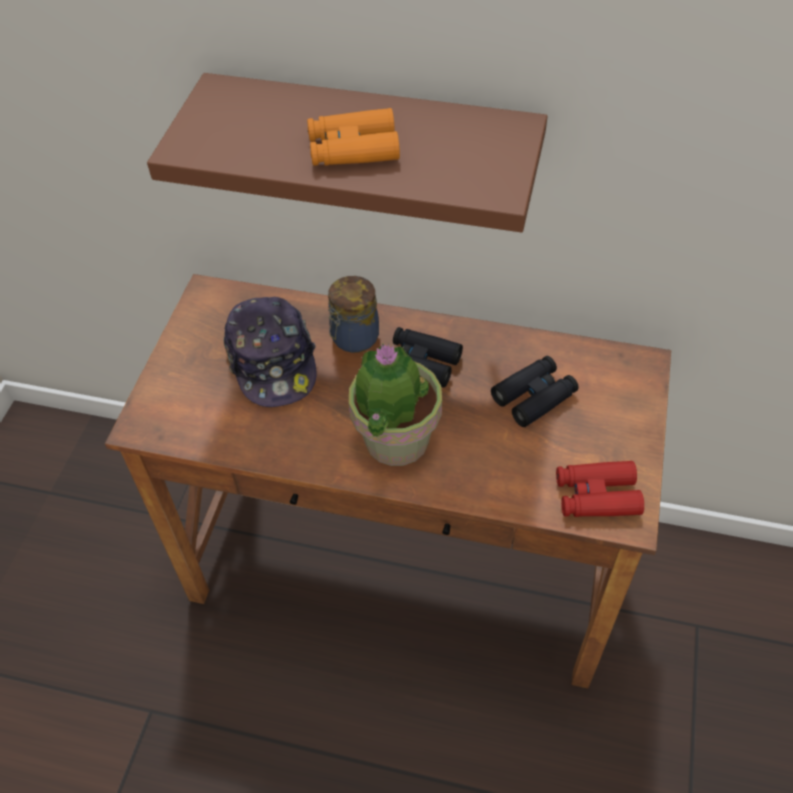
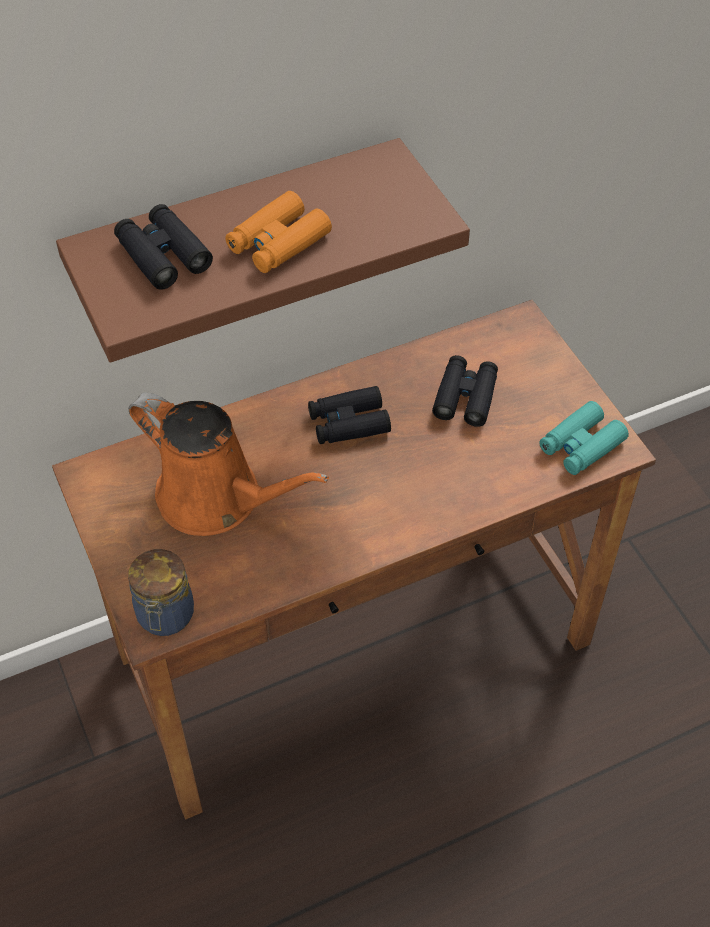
camera: 40 degrees left, 0 degrees up
cap [223,297,317,407] -> orange watering can [129,392,329,536]
jar [328,276,379,353] -> jar moved to [128,549,194,636]
potted plant [349,343,442,466] -> none
red binoculars [556,461,644,517] -> turquoise binoculars [539,401,629,475]
none -> black binoculars [114,204,213,290]

